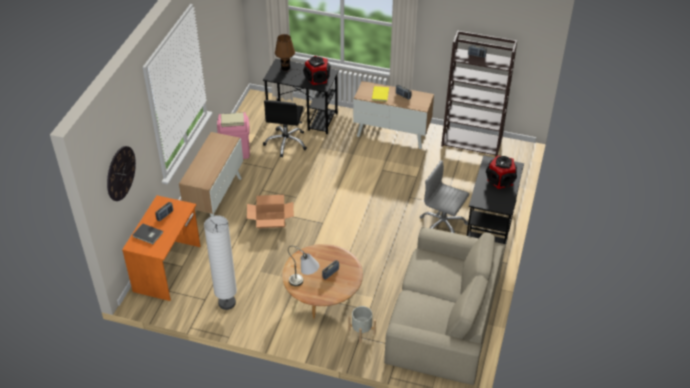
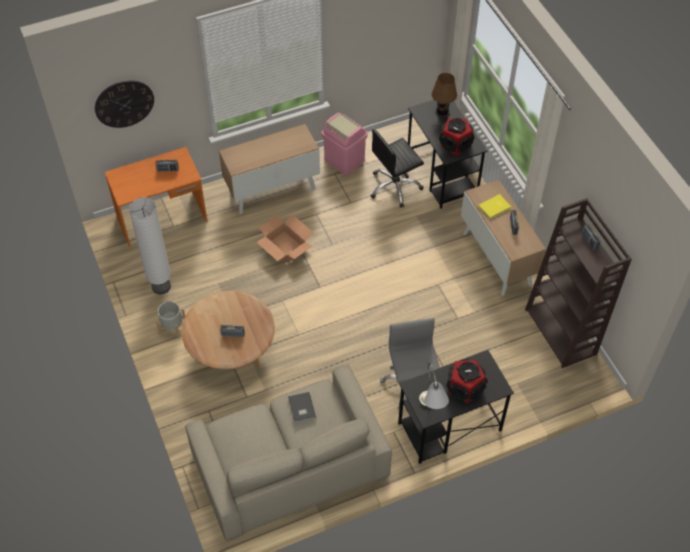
camera: 50 degrees right, 10 degrees up
grey book [133,223,163,244] -> grey book moved to [288,392,316,423]
grey table lamp [288,246,320,286] -> grey table lamp moved to [419,363,449,409]
grey planter [348,306,376,343] -> grey planter moved to [156,301,185,339]

